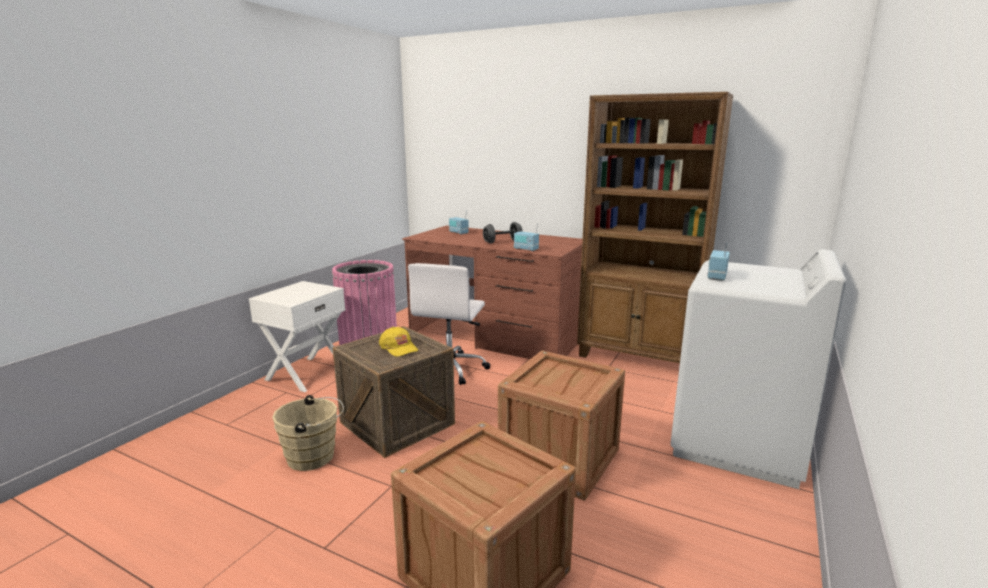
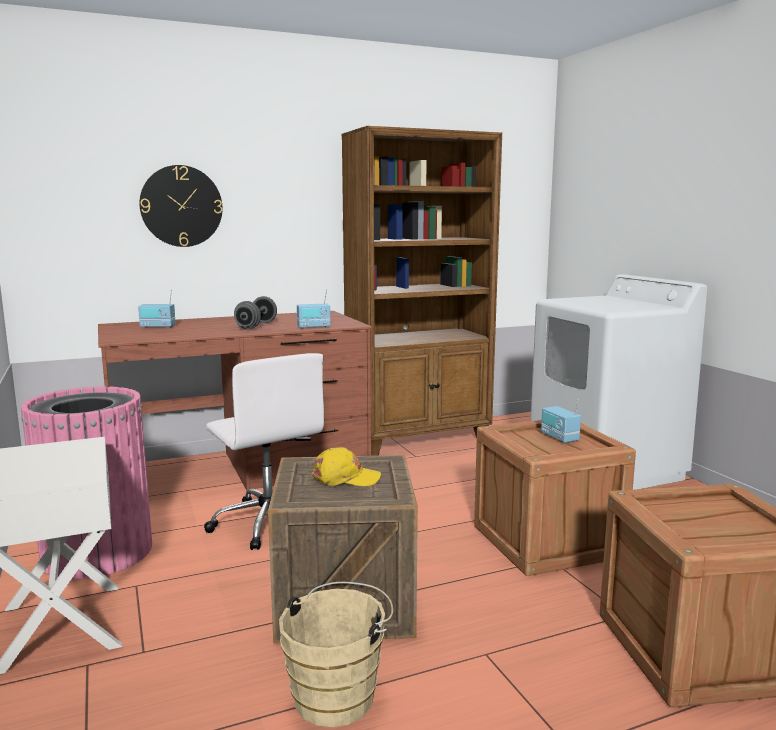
camera: 50 degrees left, 5 degrees down
radio [707,242,730,281] -> radio moved to [541,398,581,443]
none -> wall clock [140,165,223,247]

